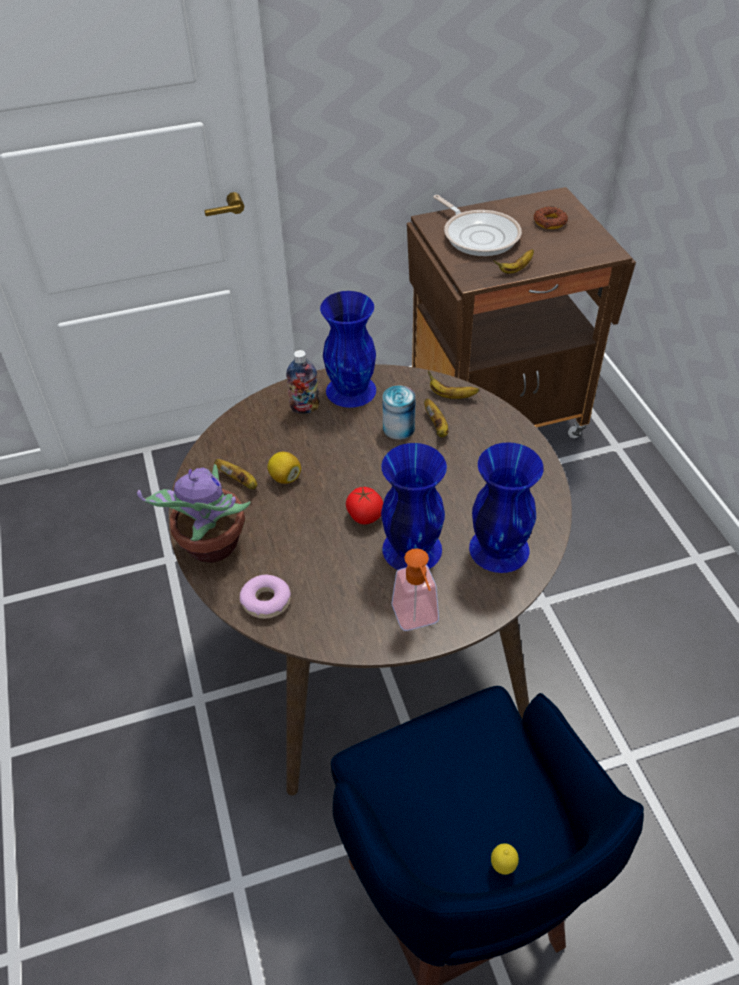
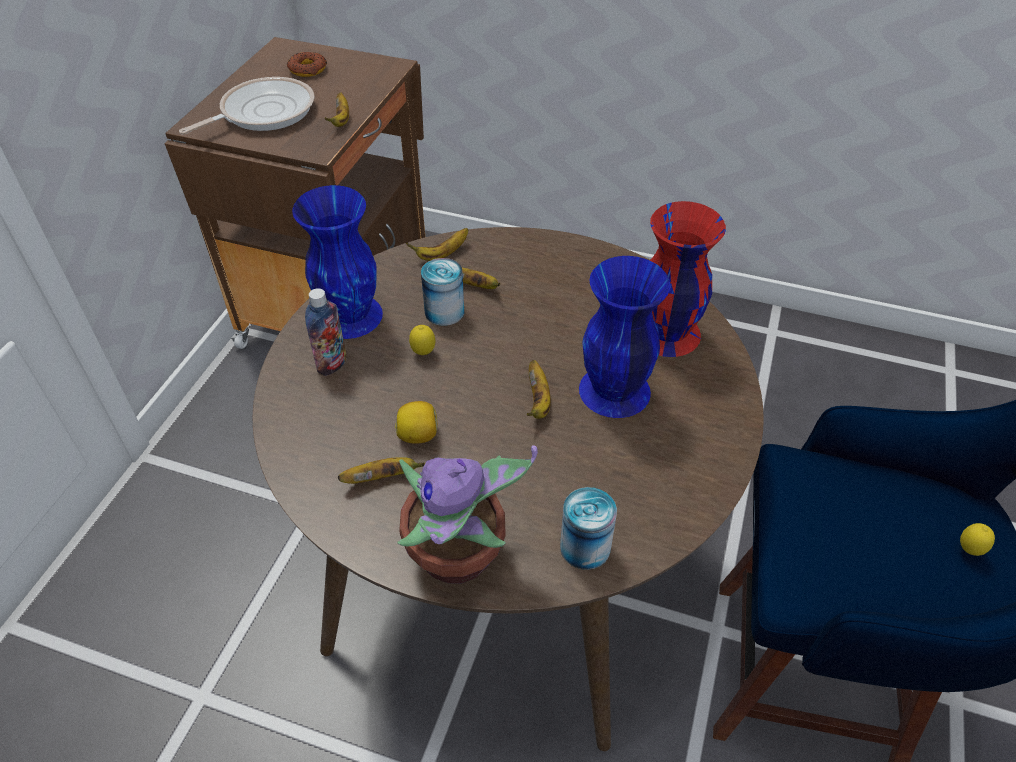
camera: 55 degrees left, 0 degrees up
donut [240,575,291,619] -> can [560,487,617,570]
tomato [346,486,383,525] -> banana [527,360,551,419]
soap dispenser [392,548,439,631] -> none
frying pan [433,195,522,256] -> frying pan turned 45 degrees counterclockwise [179,77,315,134]
blue vase [469,442,544,573] -> red vase [650,201,726,357]
none -> lemon [409,325,435,355]

